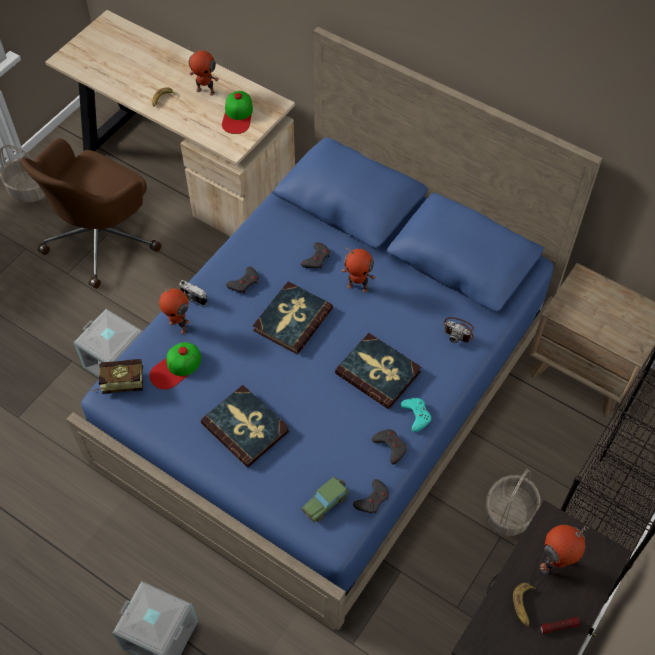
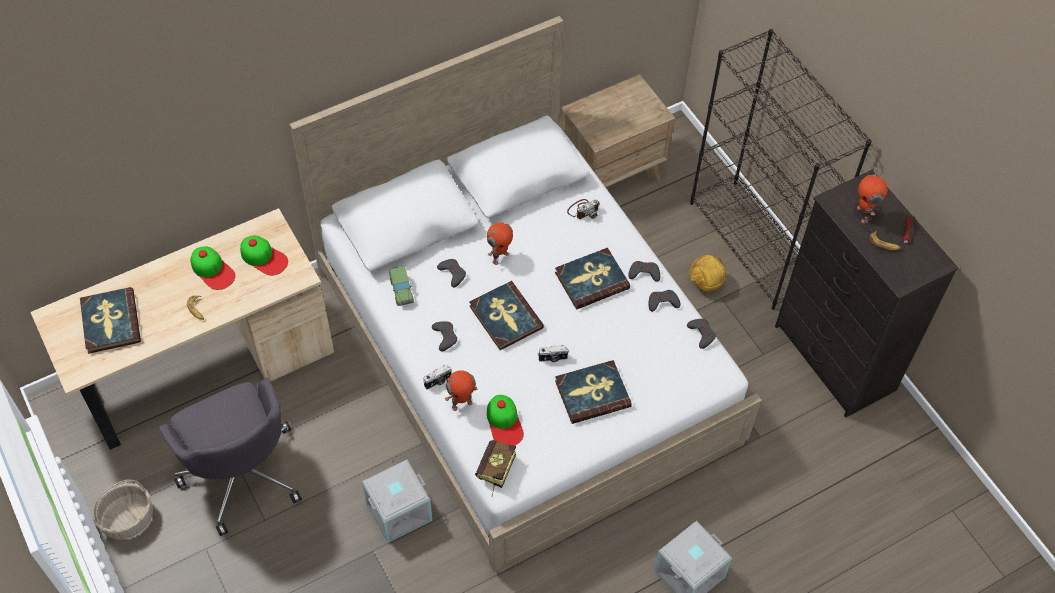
camera: 65 degrees left, 0 degrees up
brown office chair [20,138,161,289] -> grey office chair [159,378,302,536]
blue bed [66,27,602,631] -> white bed [290,16,762,574]
toy robot [188,46,219,96] -> cap [190,246,236,290]
toy car [301,477,349,523] -> toy car moved to [389,267,414,306]
turquoise game controller [400,398,431,432] -> grey game controller [628,261,660,282]
basket [485,469,540,536] -> football [689,255,726,292]
none -> book [80,287,141,354]
none -> camera [538,345,569,362]

